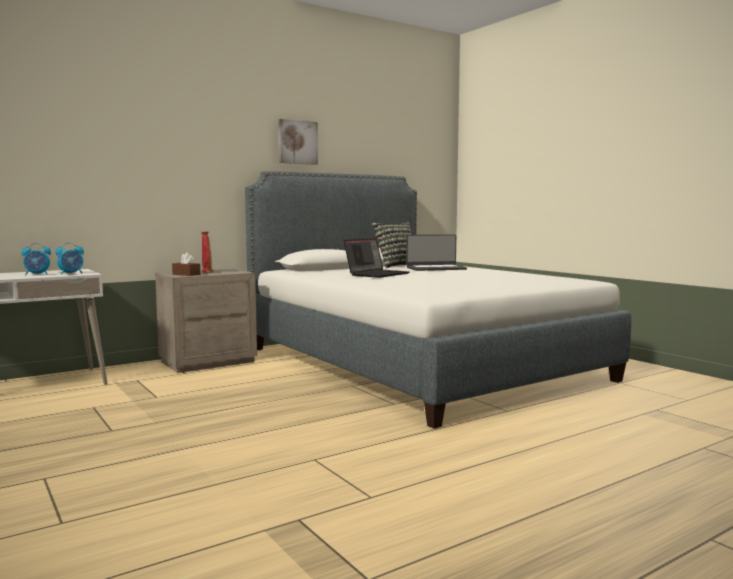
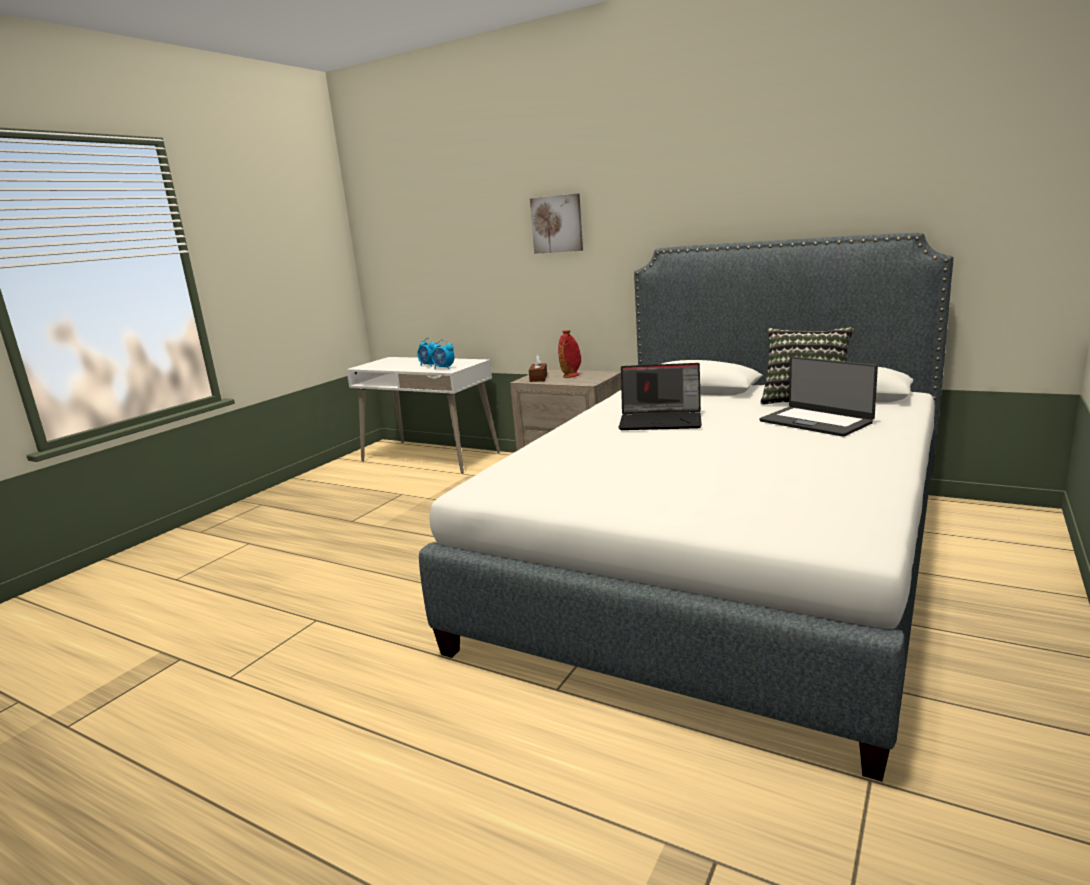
camera: 65 degrees right, 10 degrees up
picture [278,119,318,165] -> picture moved to [530,194,583,254]

